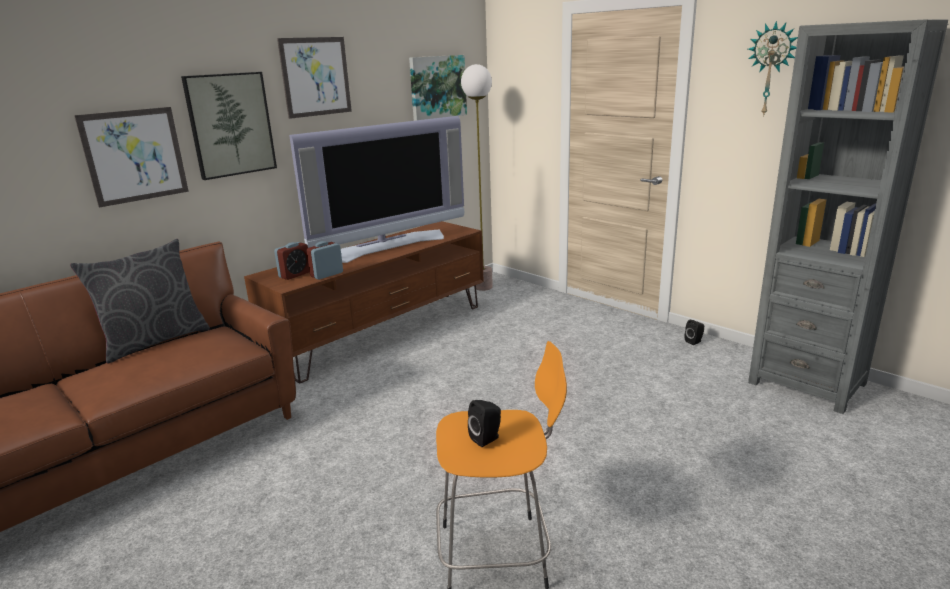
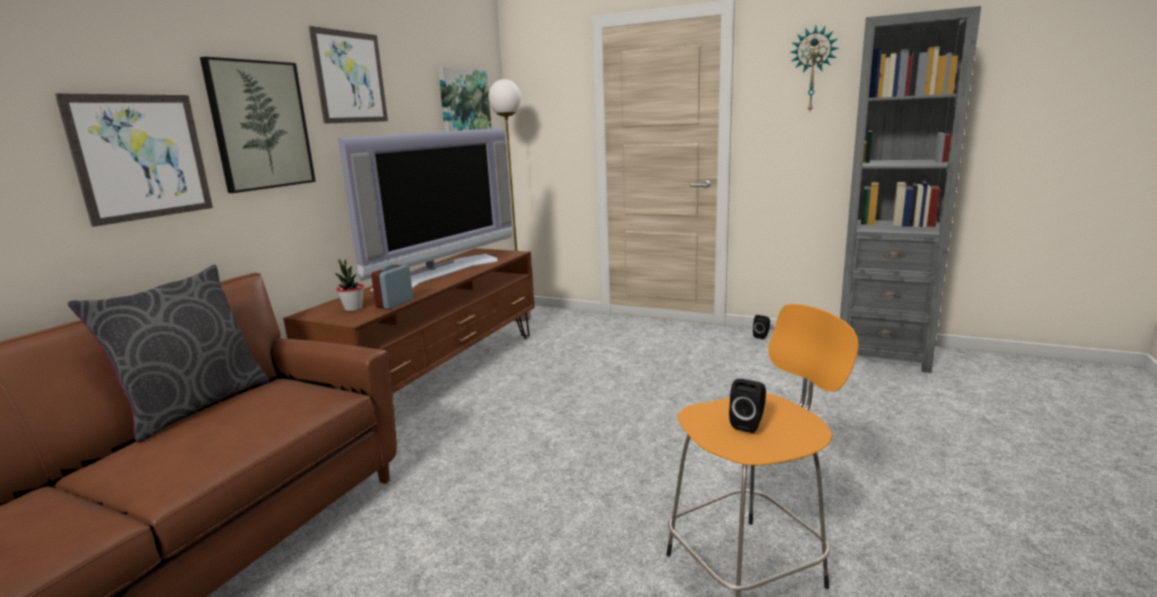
camera: 20 degrees left, 5 degrees down
alarm clock [274,242,310,280] -> potted plant [334,259,364,311]

